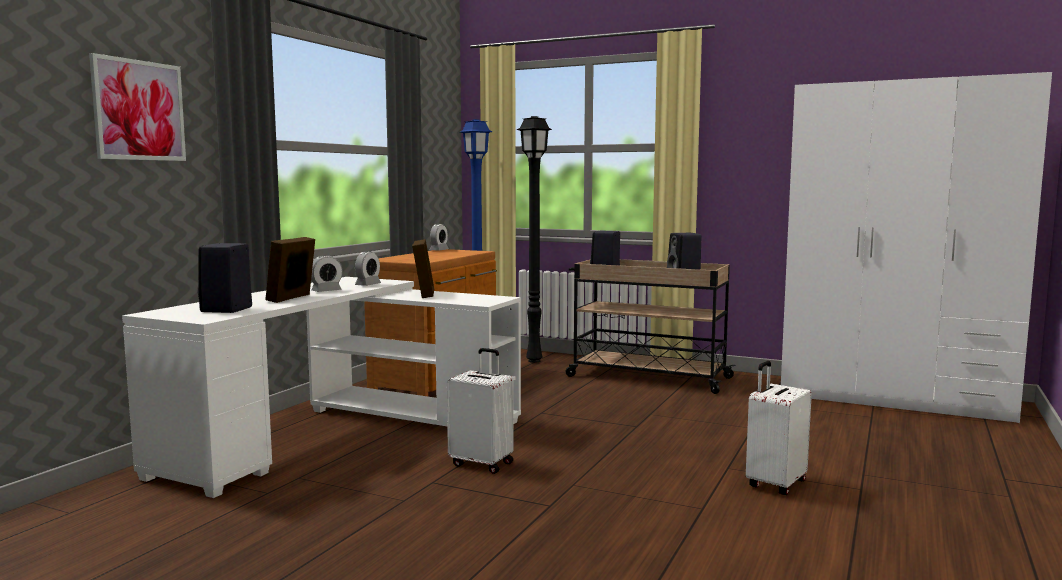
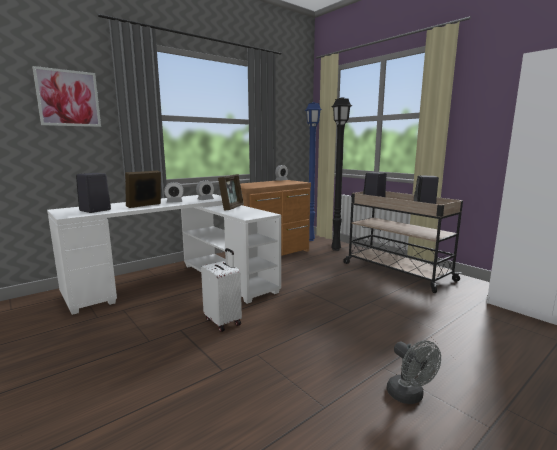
camera: 25 degrees right, 5 degrees up
white suitcase [746,361,812,495] -> grey fan [387,341,441,404]

